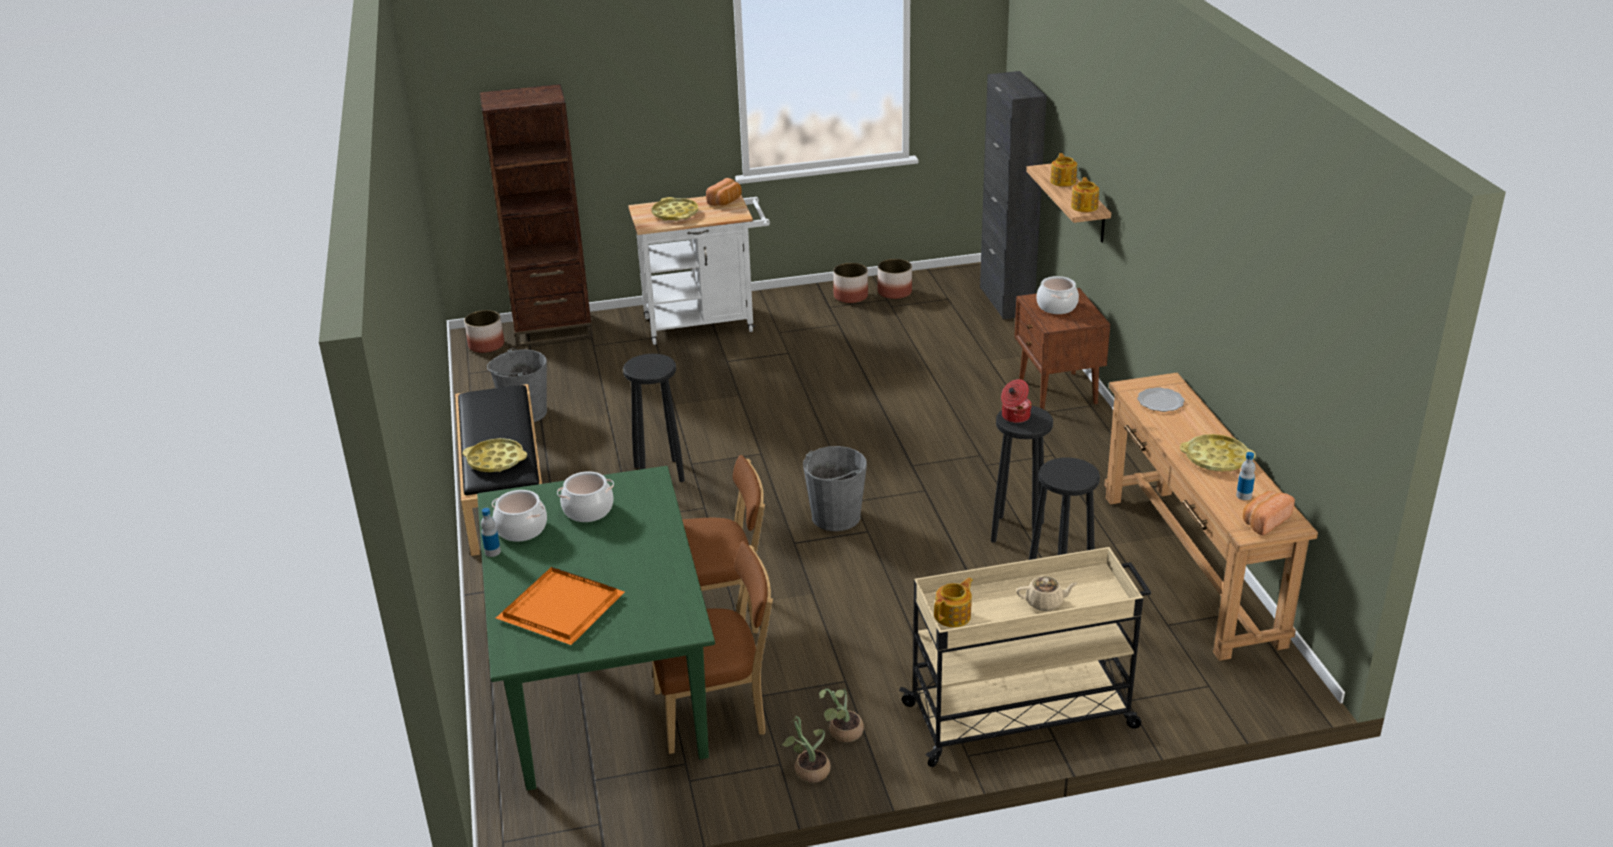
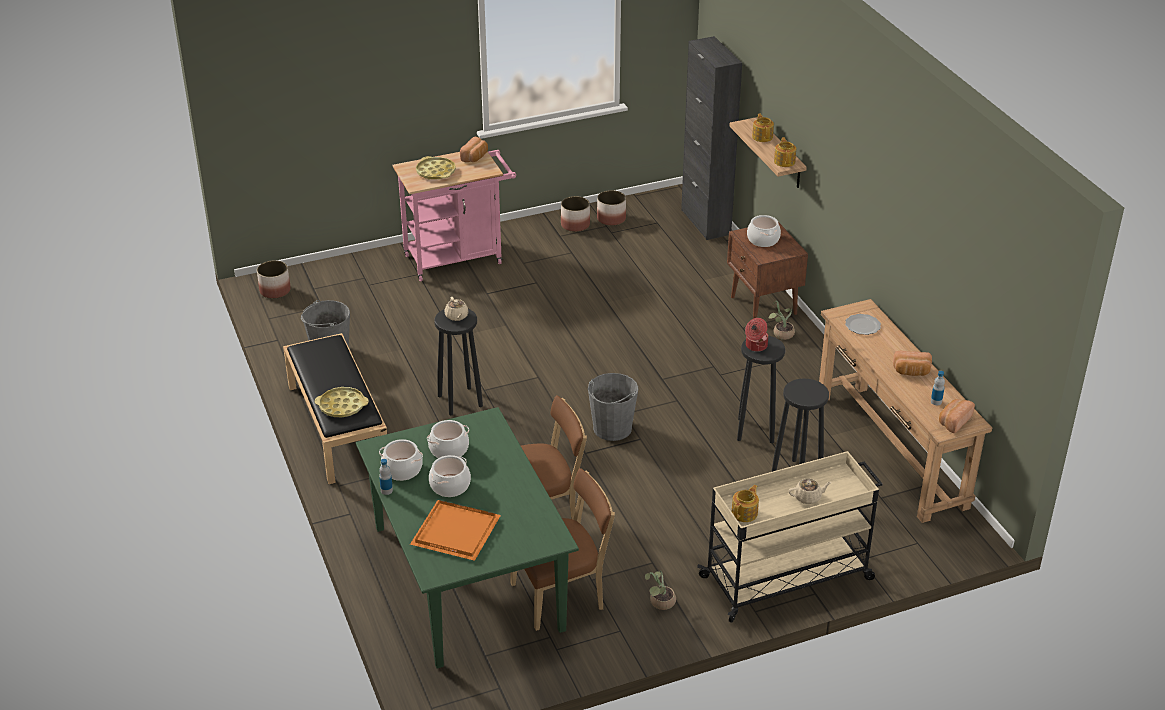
camera: 10 degrees left, 5 degrees up
brown bookcase [480,84,593,347] -> none
white cart [628,195,770,345] -> pink cart [393,150,516,281]
potted plant [781,716,831,783] -> potted plant moved to [768,301,795,340]
yellow tray [1180,434,1256,472] -> bread [893,351,932,376]
none -> cooking pot [429,455,471,497]
none -> beige teapot [444,297,469,321]

